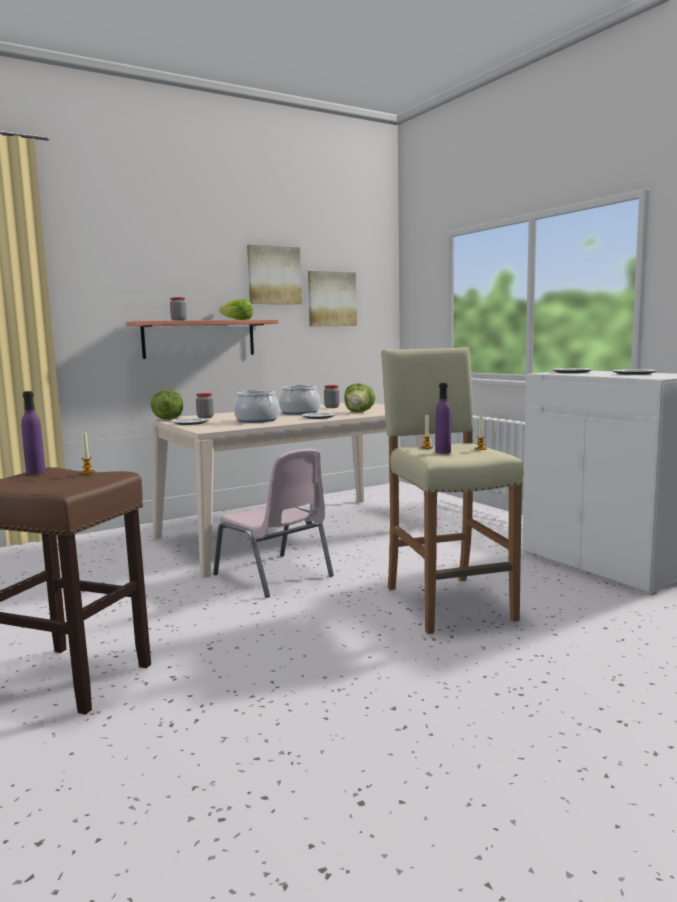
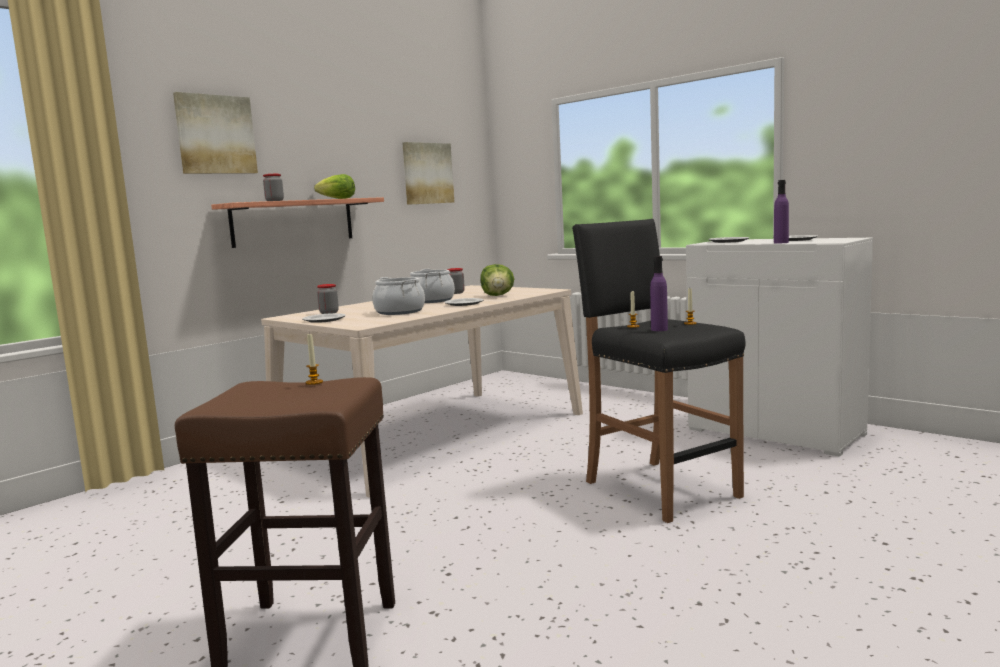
camera: 15 degrees left, 0 degrees up
purple bottle [21,391,46,474] -> purple bottle moved to [774,180,789,244]
lettuce [150,390,183,420] -> none
pink chair [213,449,334,598] -> none
picture [247,245,302,304] -> picture moved to [173,92,258,174]
beige stool [381,347,524,634] -> black stool [572,219,745,523]

